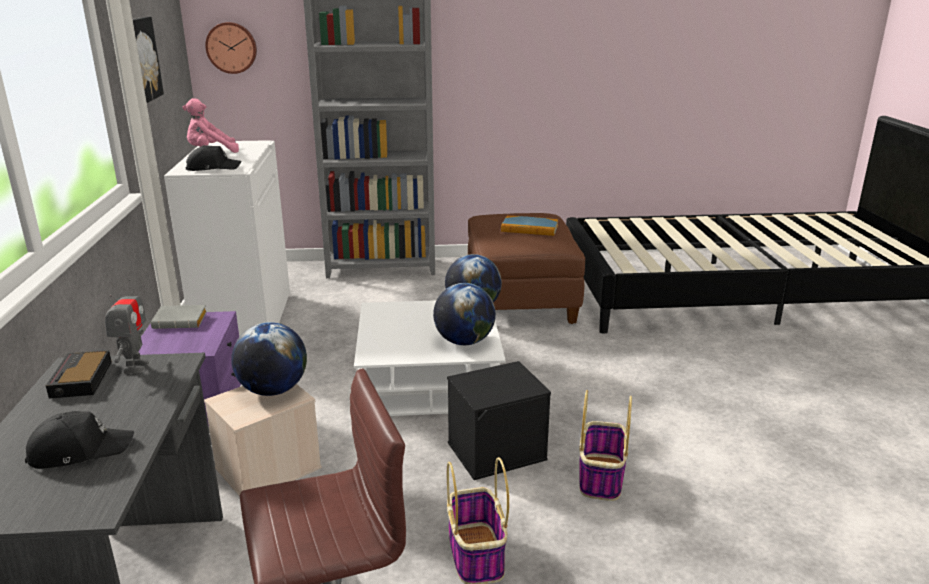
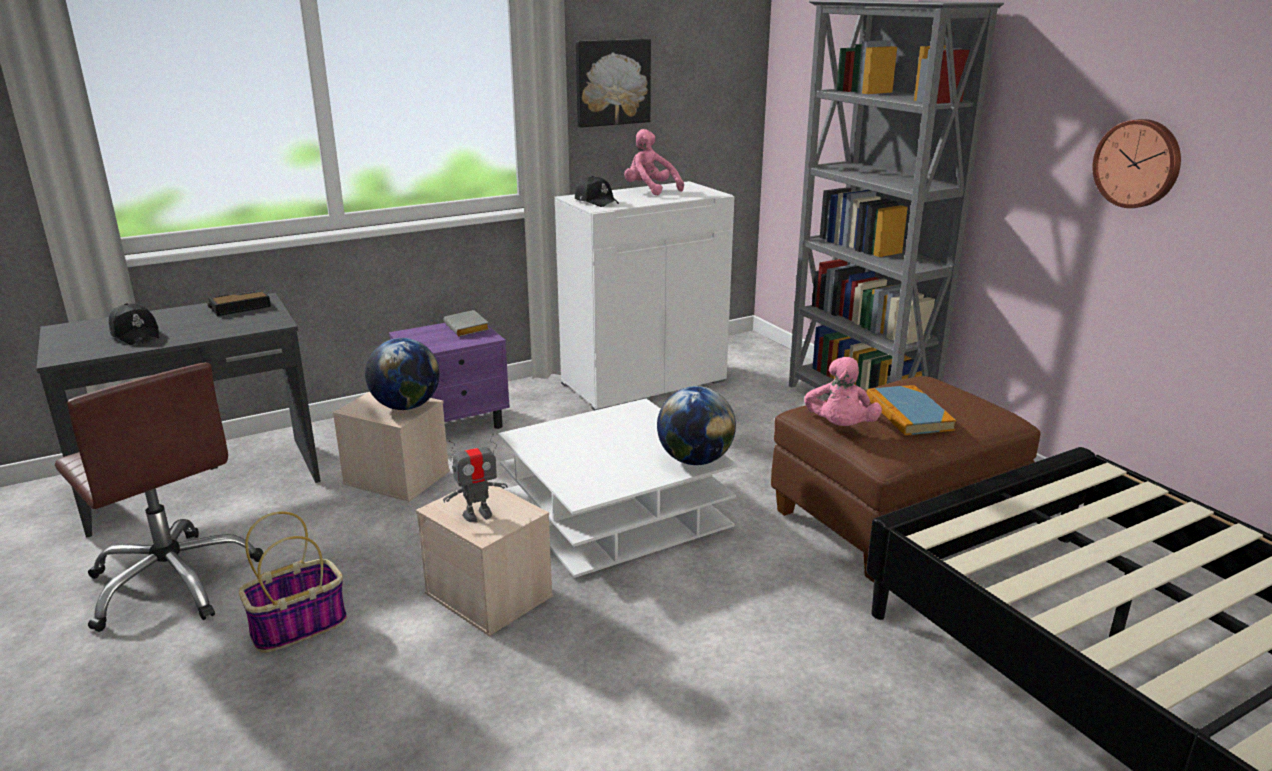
camera: 65 degrees right, 0 degrees up
toy robot [105,279,150,374] -> toy robot moved to [443,433,507,522]
wall clock [205,22,257,74] -> wall clock moved to [1092,119,1181,208]
globe [433,283,496,345] -> none
black storage box [447,361,551,480] -> beige storage box [416,481,553,636]
basket [579,390,632,501] -> none
none -> pink plush toy [804,357,882,426]

